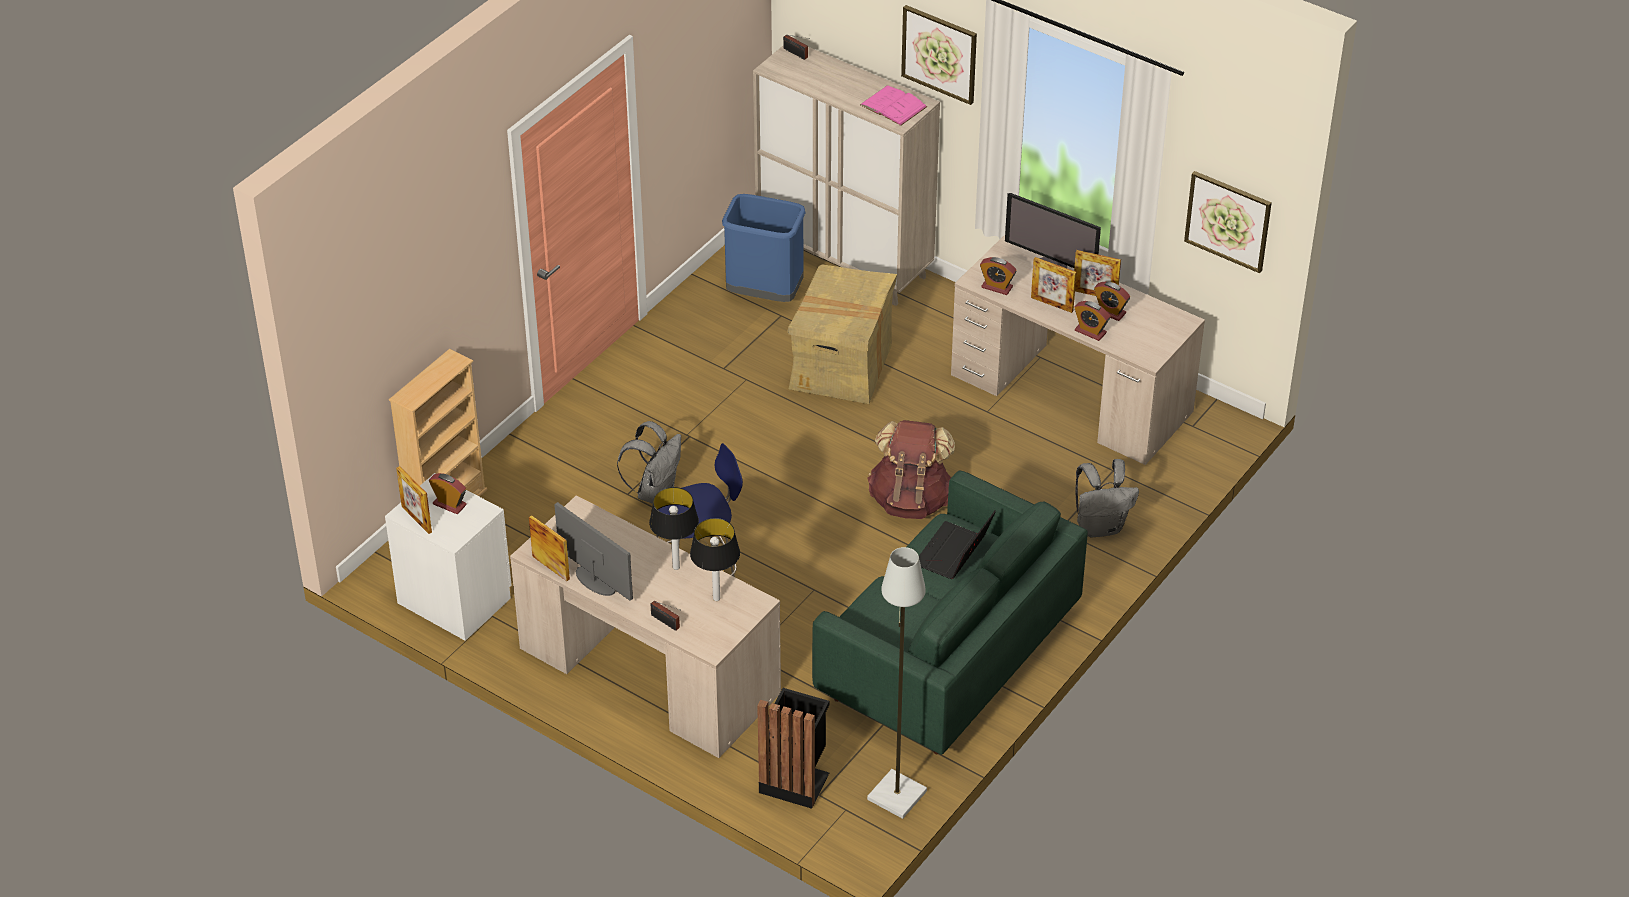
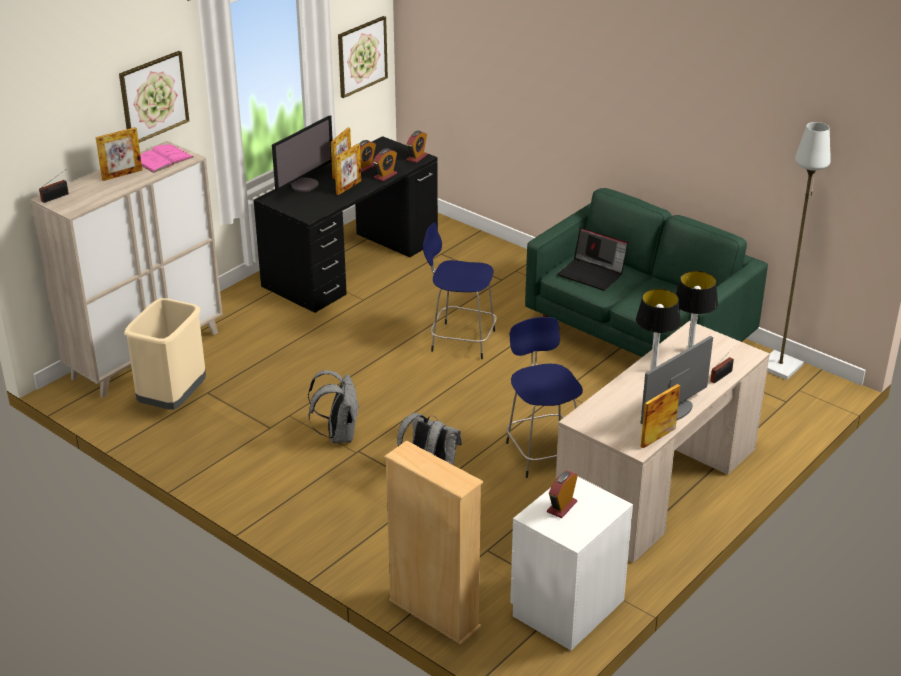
camera: 85 degrees left, 10 degrees down
picture frame [396,466,432,534] -> picture frame moved to [96,127,142,181]
blue trash can [722,194,805,302] -> beige trash can [124,298,206,409]
black trash can [757,688,829,809] -> none
cardboard box [787,264,897,404] -> none
brown backpack [867,420,955,519] -> blue stool [423,223,497,359]
beige desk [951,235,1205,465] -> black desk [253,136,438,313]
alarm clock [980,257,1017,295] -> alarm clock moved to [406,131,428,163]
grey backpack [1076,459,1139,538] -> grey backpack moved to [308,370,359,443]

